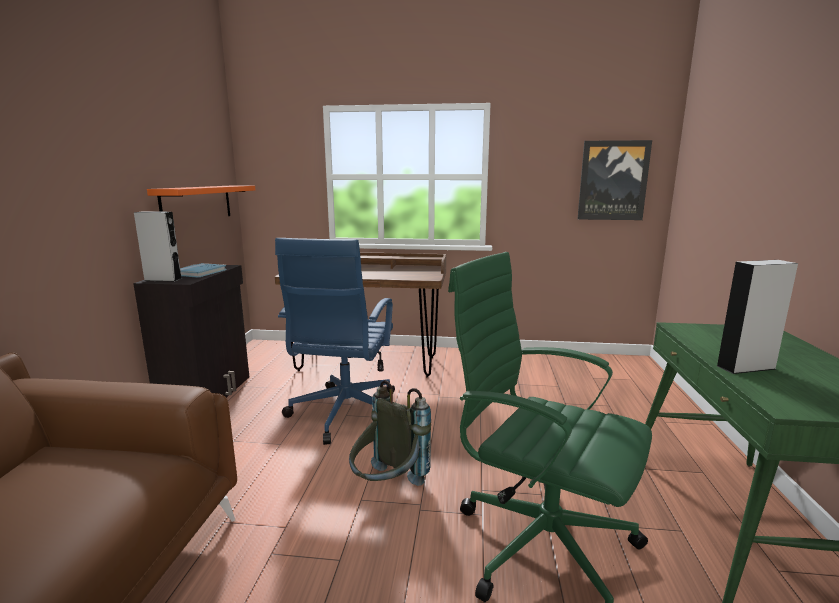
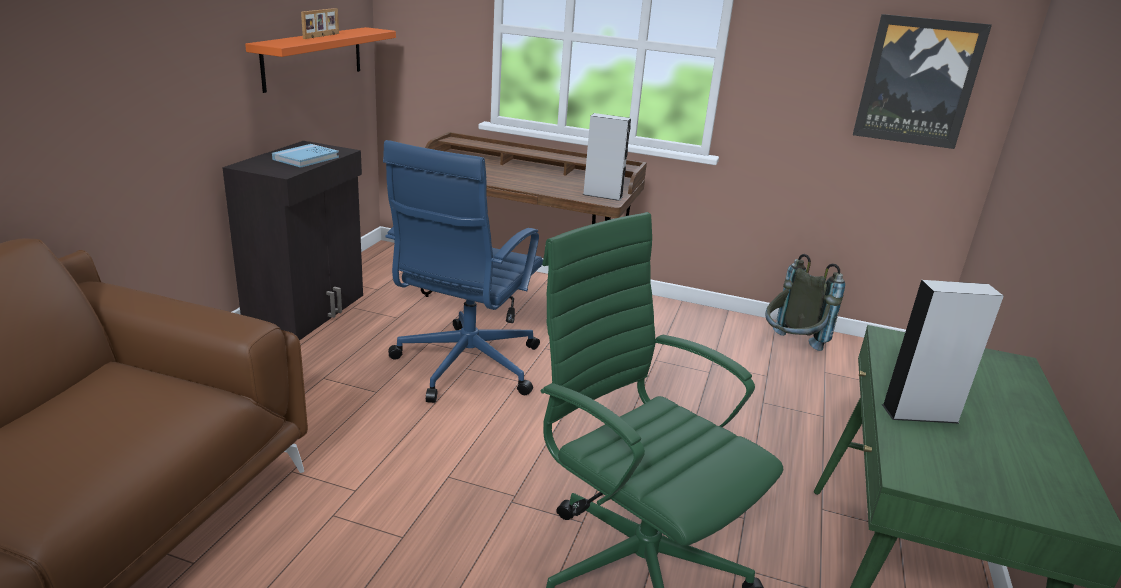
camera: 10 degrees right, 10 degrees up
grey speaker [134,211,181,281] -> grey speaker moved to [583,113,631,201]
grey backpack [349,380,431,486] -> grey backpack moved to [765,254,845,351]
none -> picture frame [301,8,339,39]

